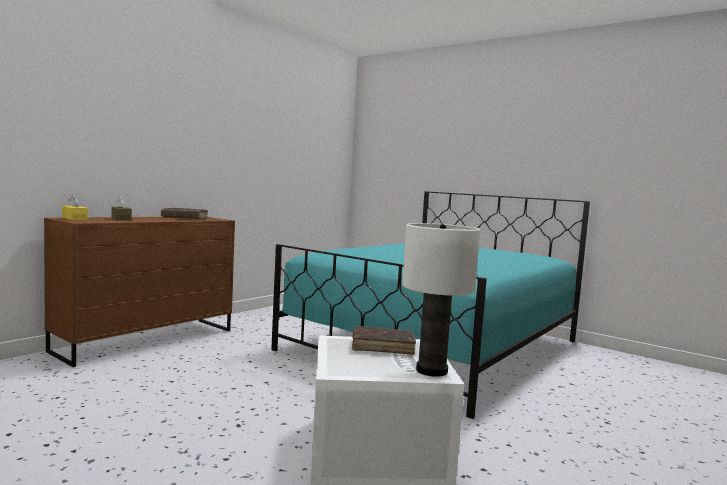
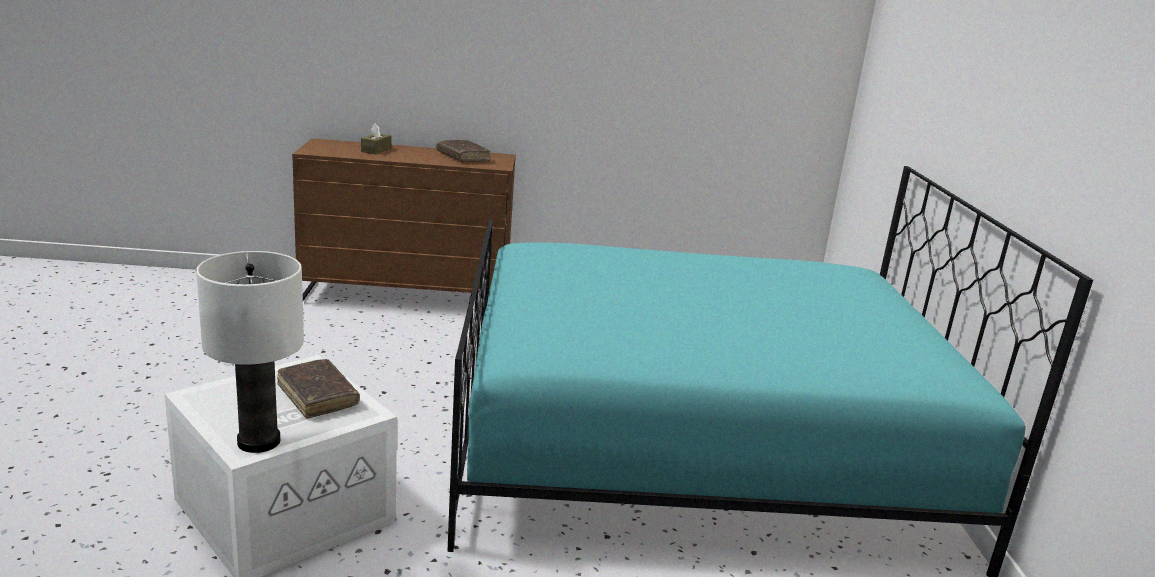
camera: 50 degrees right, 15 degrees up
yellow tissue box [62,195,88,220] -> none

